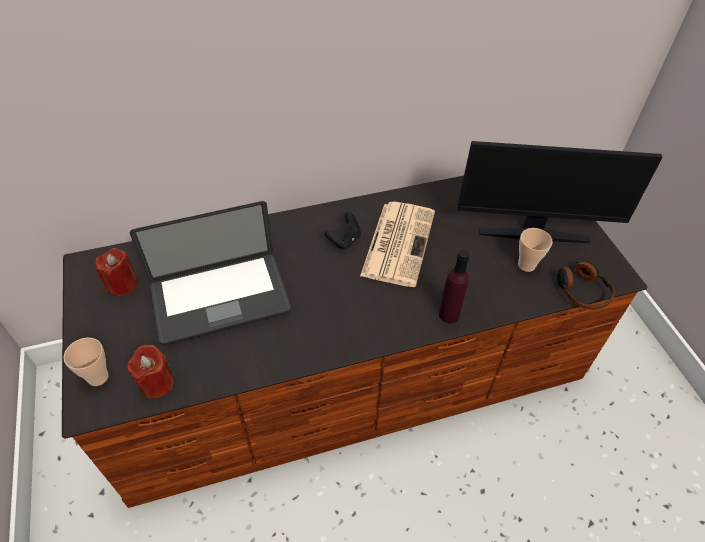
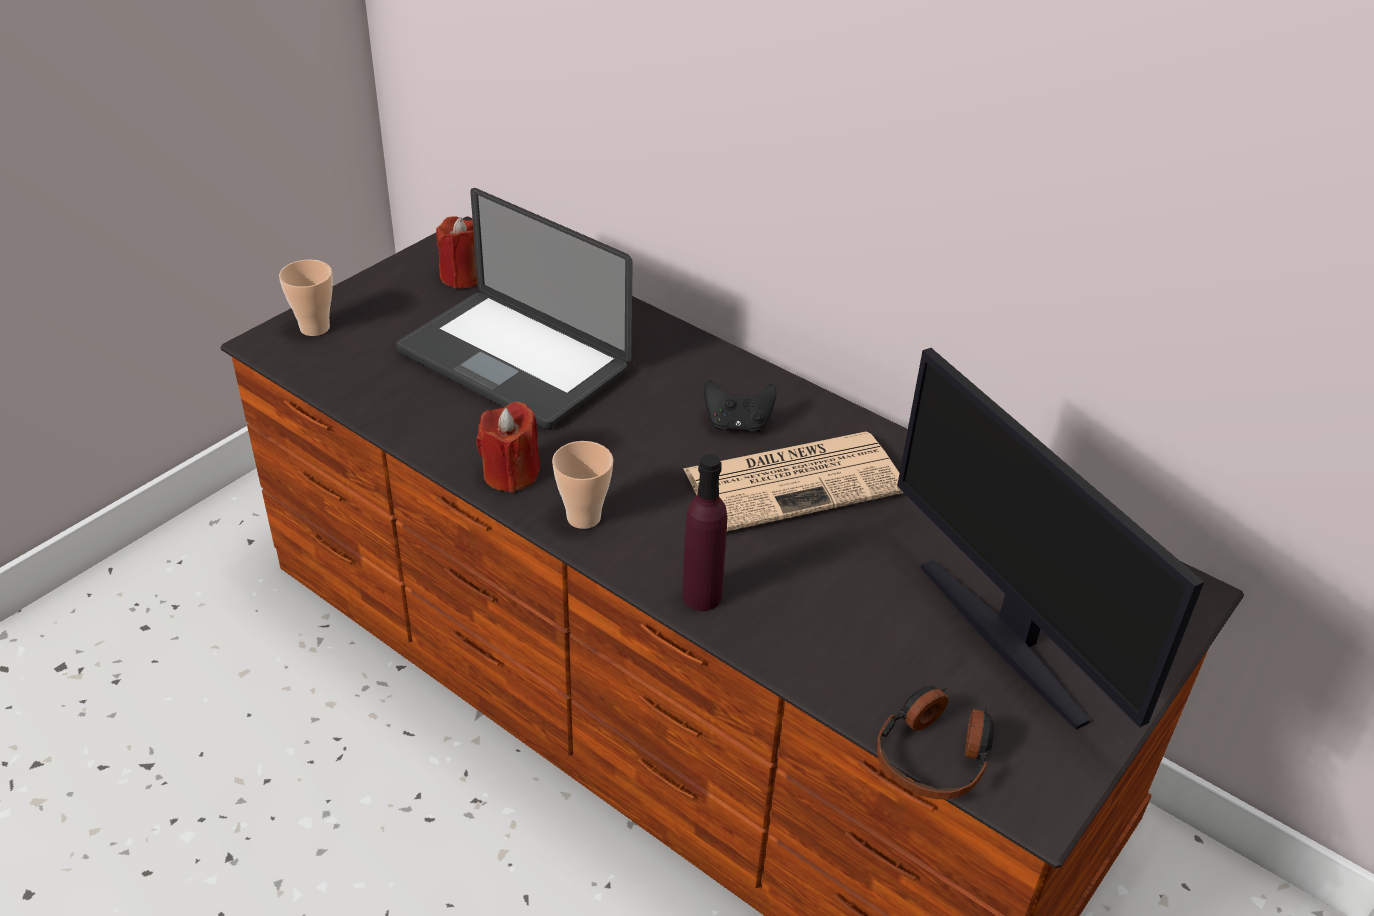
camera: 55 degrees right, 10 degrees down
red candle [127,345,174,398] -> red candle moved to [476,402,540,493]
cup [518,228,553,272] -> cup moved to [552,441,613,529]

